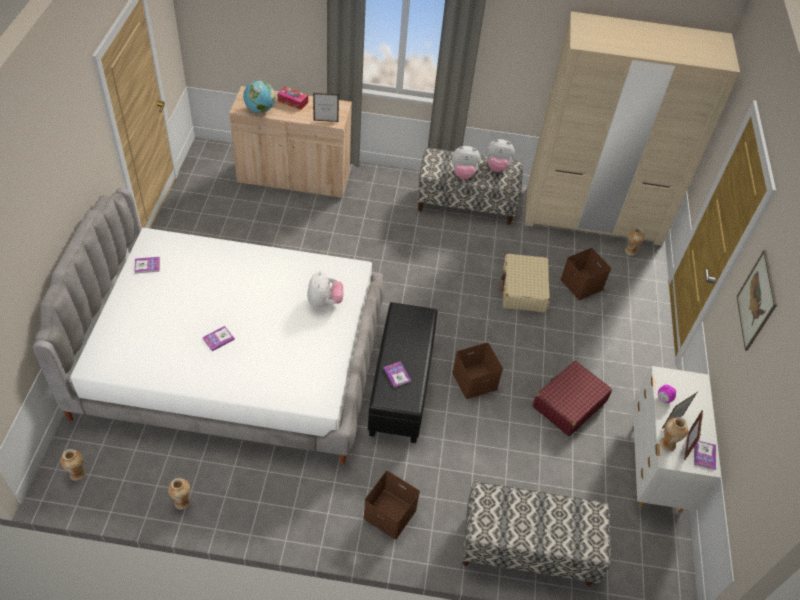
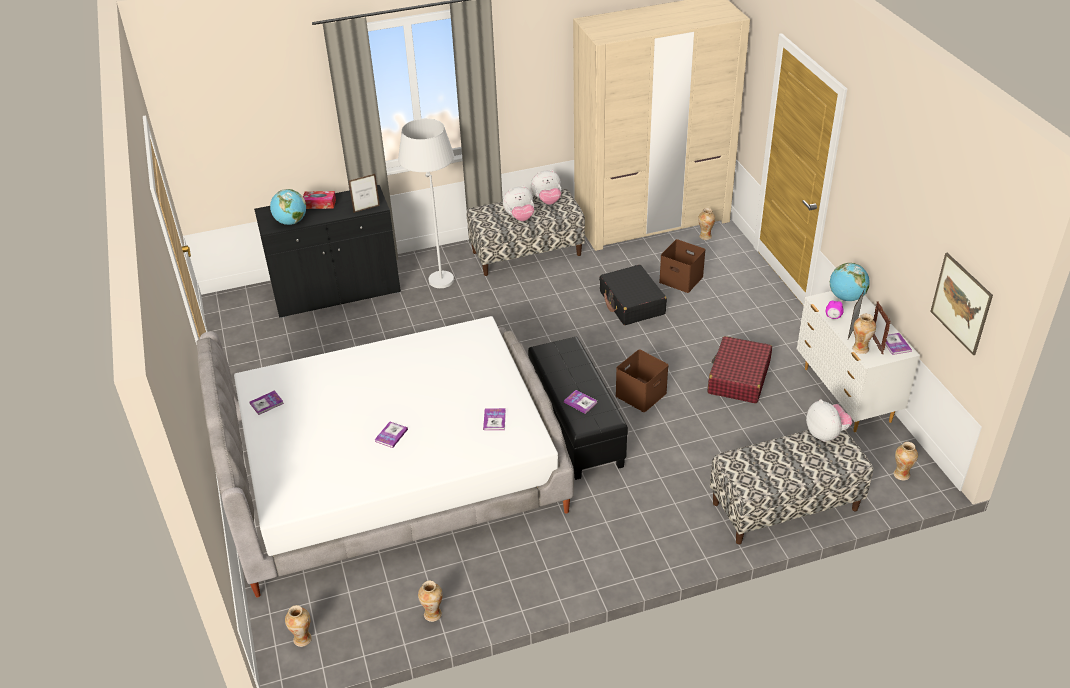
camera: 20 degrees left, 10 degrees down
beige cabinet [229,86,352,198] -> black cabinet [254,185,401,318]
plush toy [307,271,344,308] -> plush toy moved to [806,399,852,442]
brown storage box [363,471,420,539] -> none
beige suitcase [500,254,550,312] -> black suitcase [599,265,667,325]
picture [736,250,777,351] -> picture moved to [930,253,993,355]
none -> white floor lamp [398,118,454,288]
none -> book [483,408,506,430]
none -> globe [830,263,870,301]
none -> vase [894,442,918,480]

